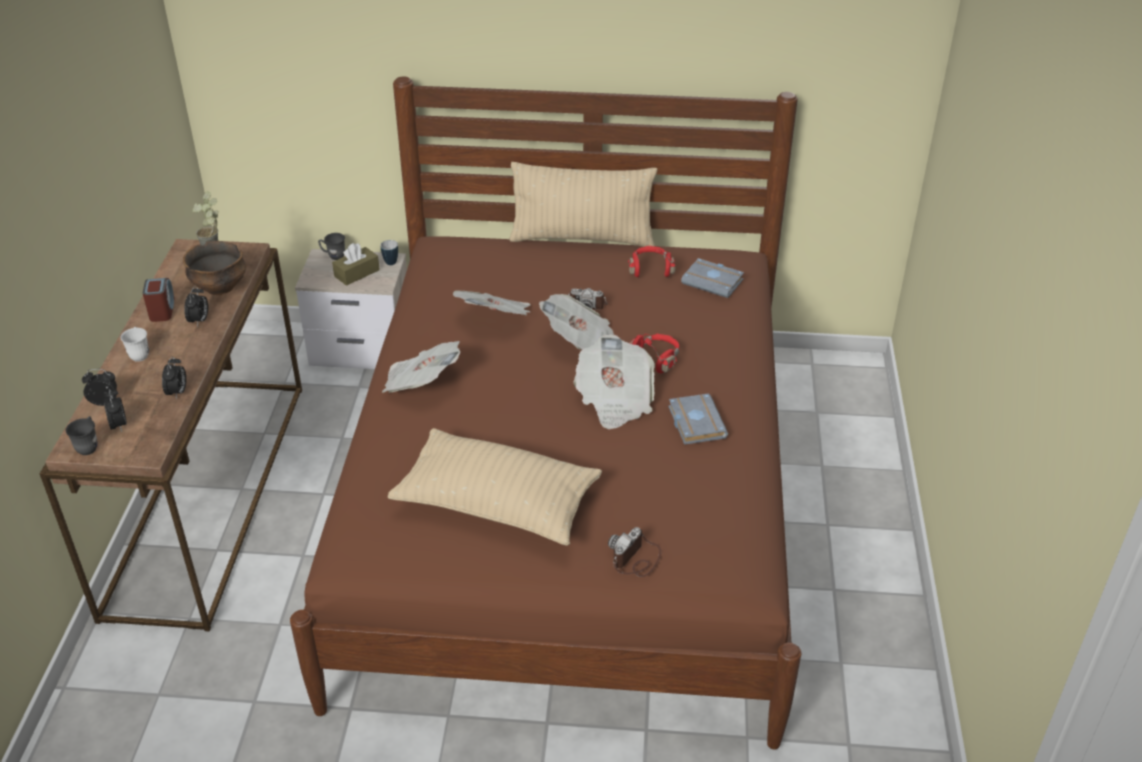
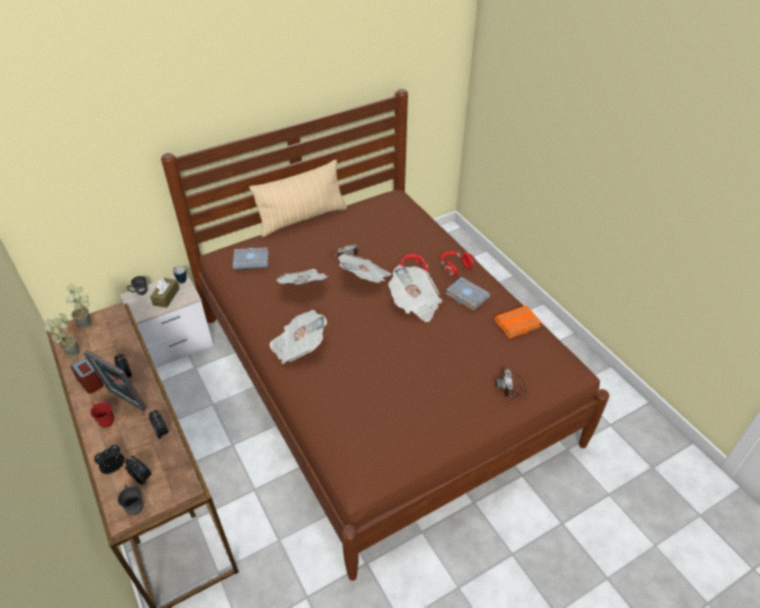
camera: 35 degrees left, 5 degrees up
white mug [120,327,149,362] -> red mug [90,402,114,428]
bowl [183,241,246,295] -> none
beige pillow [388,428,602,546] -> none
red headphones [628,246,676,277] -> red headphones moved to [440,251,475,277]
grey book [681,258,744,298] -> grey book moved to [233,247,268,270]
none -> potted plant [44,313,80,358]
none -> picture frame [83,350,147,412]
none -> orange book [494,305,542,339]

